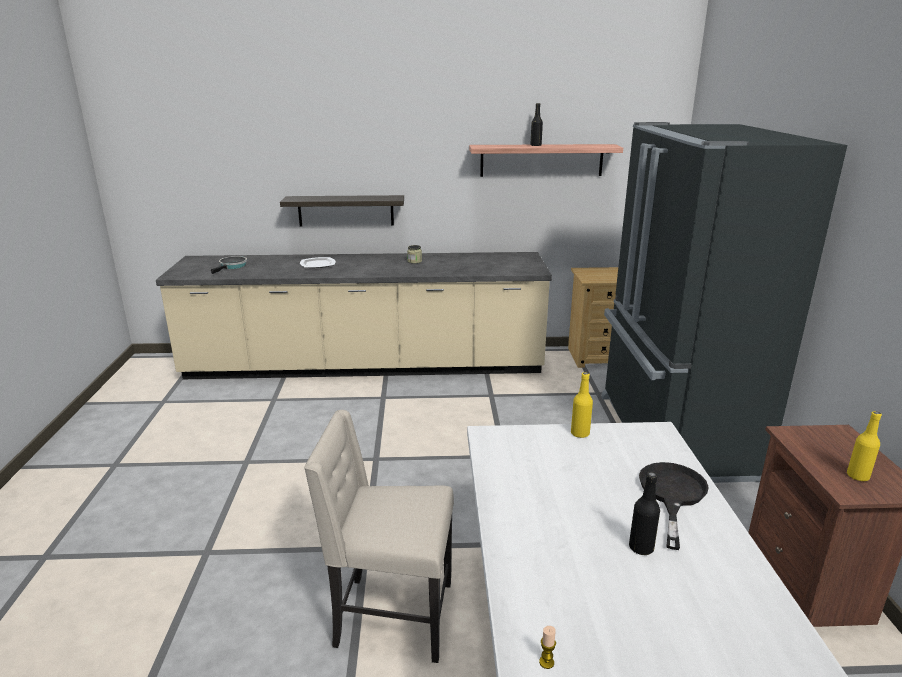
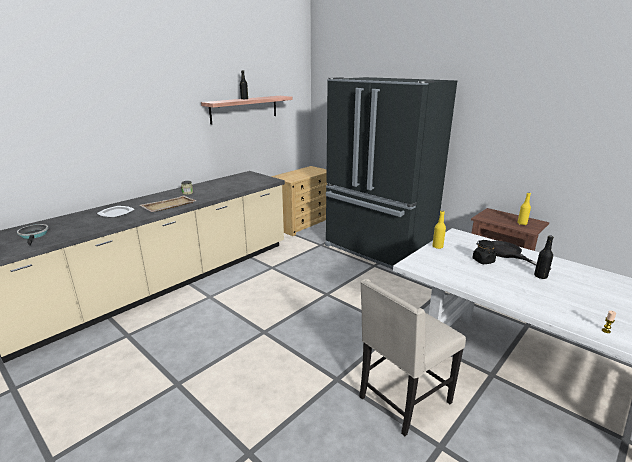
camera: 45 degrees left, 0 degrees up
shelf [280,195,404,226] -> none
none -> beige tray [140,195,197,212]
none -> black jar [472,240,496,264]

